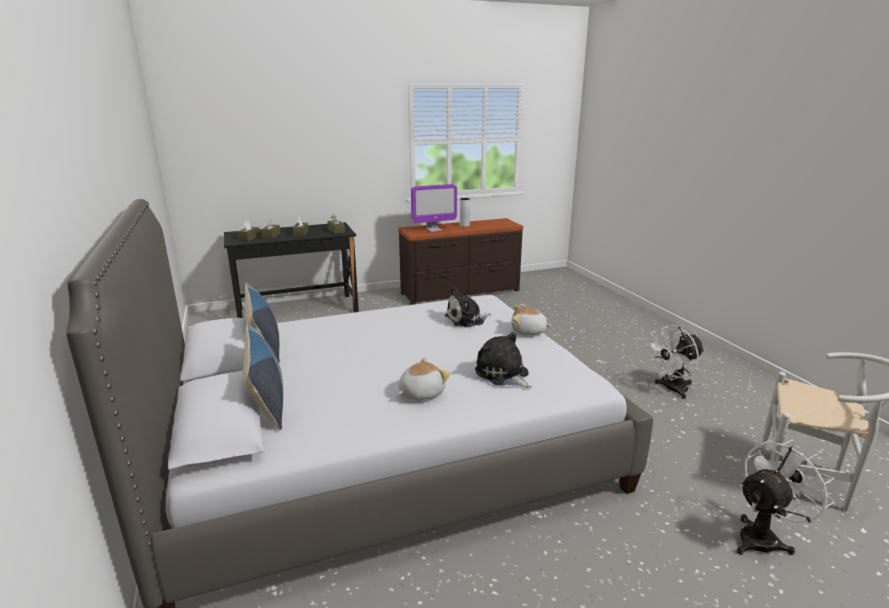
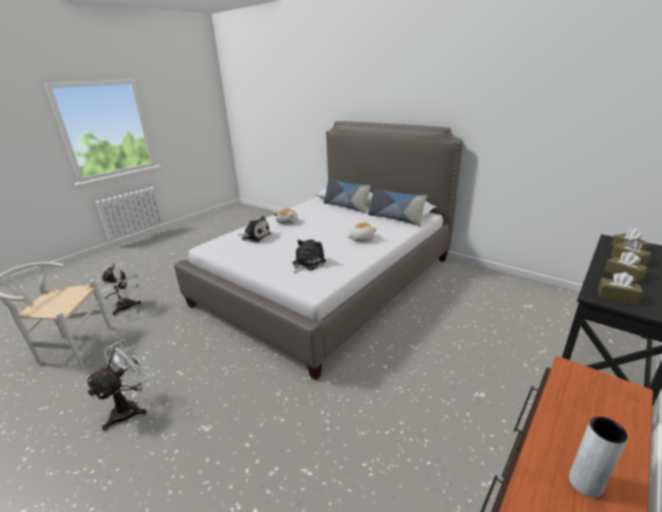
camera: 150 degrees right, 5 degrees up
monitor [411,184,457,232] -> none
plush toy [511,305,552,335] -> plush toy moved to [348,221,377,242]
white fan [737,439,834,555] -> white fan turned 75 degrees counterclockwise [96,263,142,315]

